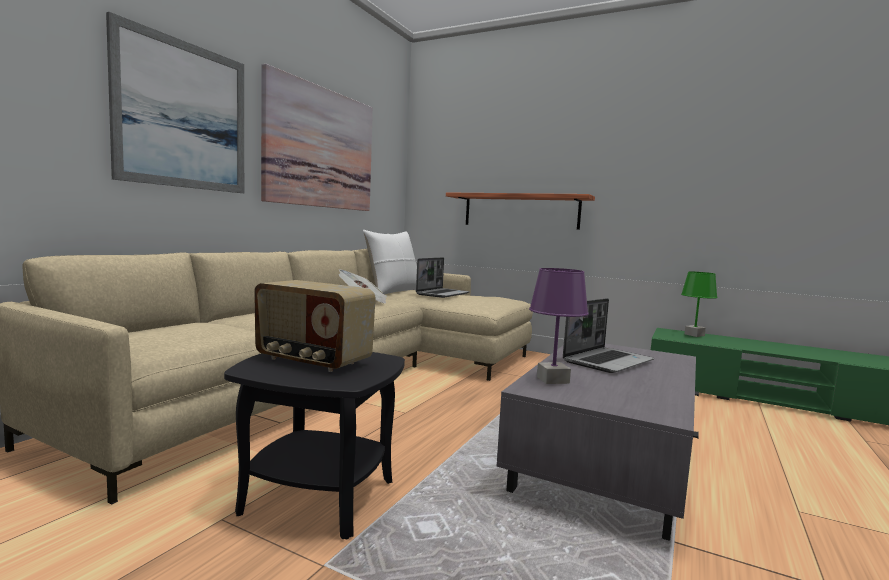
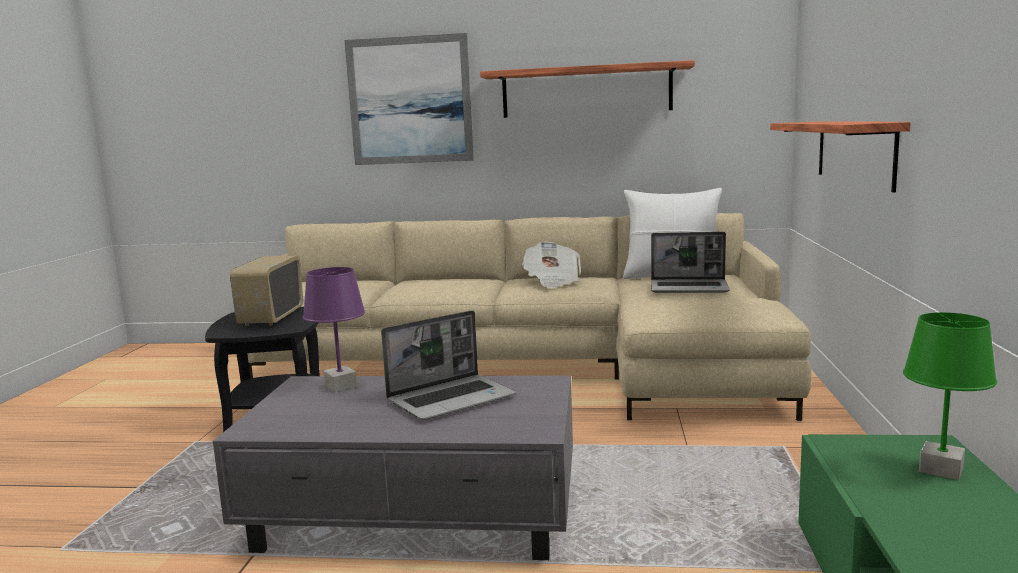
camera: 70 degrees right, 5 degrees up
picture [261,64,373,211] -> shelf [480,60,695,118]
laptop [563,298,654,373] -> laptop turned 60 degrees counterclockwise [381,310,516,420]

